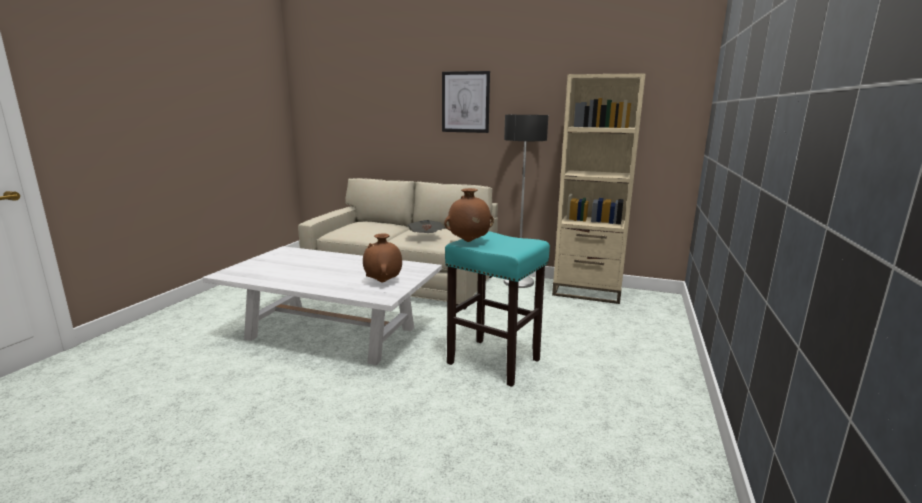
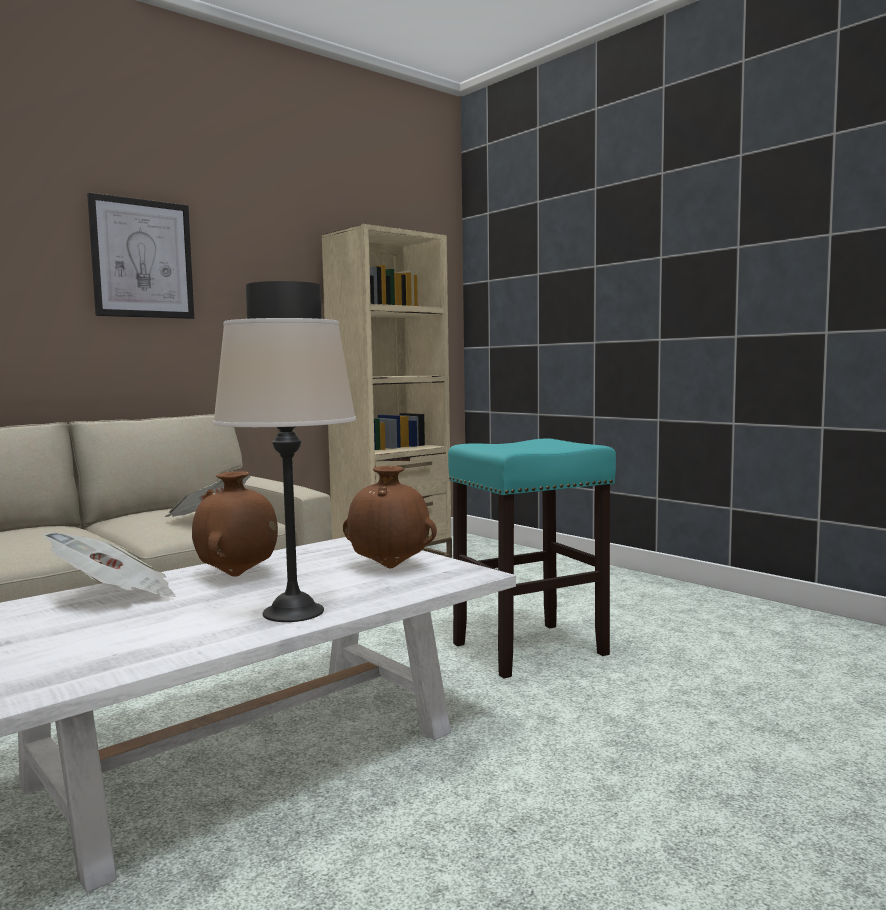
camera: 60 degrees left, 10 degrees down
brown vase [444,188,494,242] -> brown vase moved to [192,471,278,577]
none -> newspaper [43,532,176,597]
none -> beige table lamp [213,318,356,622]

